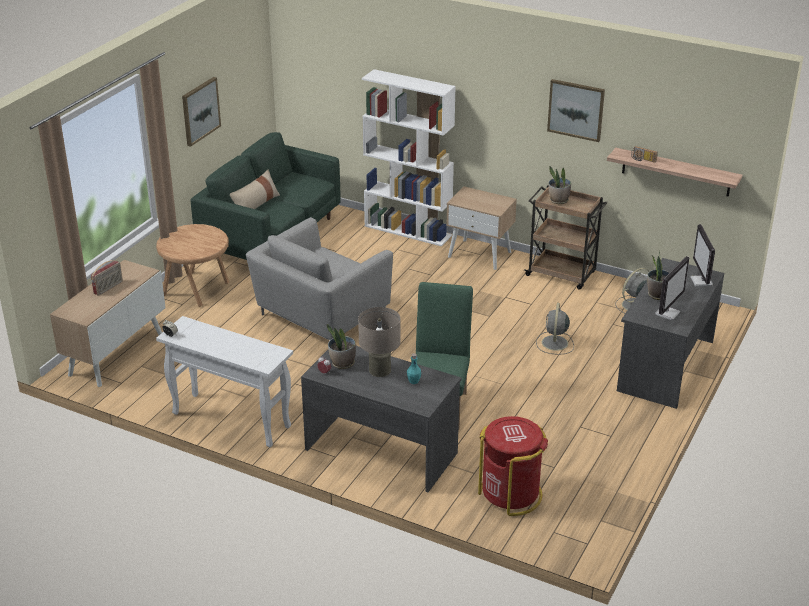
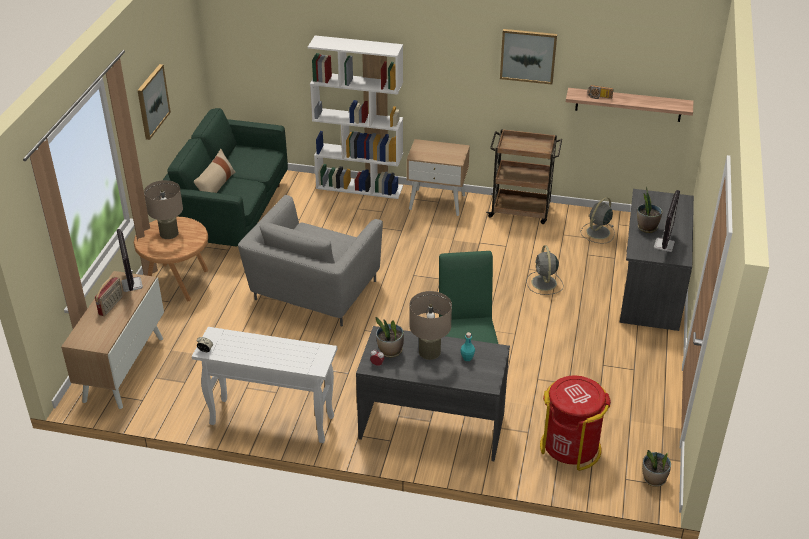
camera: 15 degrees left, 5 degrees up
potted plant [548,166,571,204] -> potted plant moved to [642,450,671,487]
monitor [690,224,715,287] -> monitor moved to [117,229,143,292]
none -> beige table lamp [144,180,183,239]

